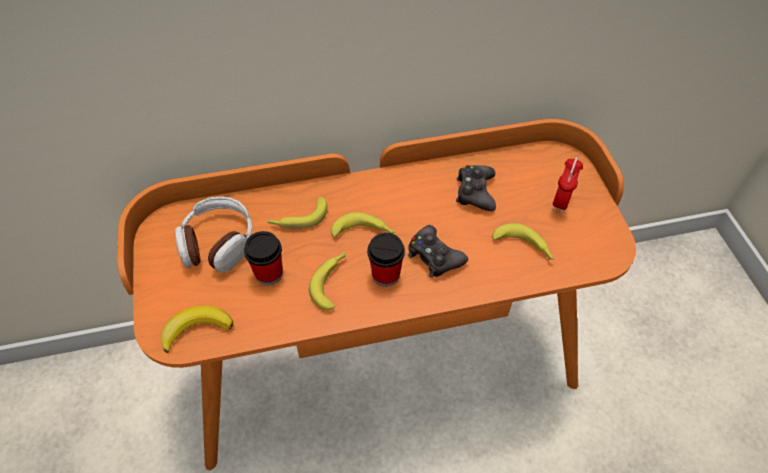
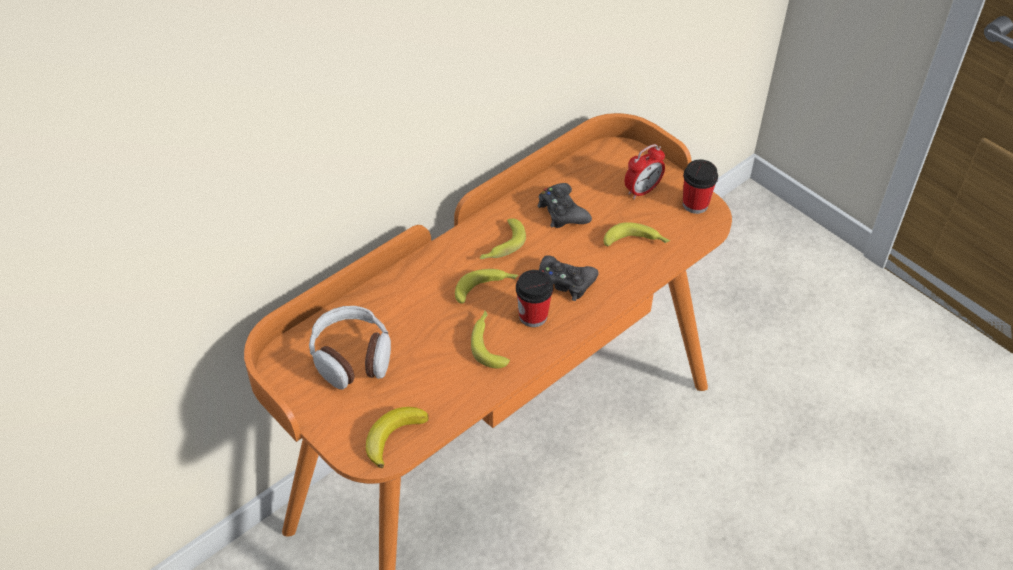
camera: 30 degrees left, 5 degrees down
cup [244,231,283,285] -> cup moved to [683,160,718,214]
banana [267,197,327,229] -> banana moved to [480,218,526,259]
alarm clock [553,156,583,213] -> alarm clock turned 60 degrees clockwise [625,144,665,199]

